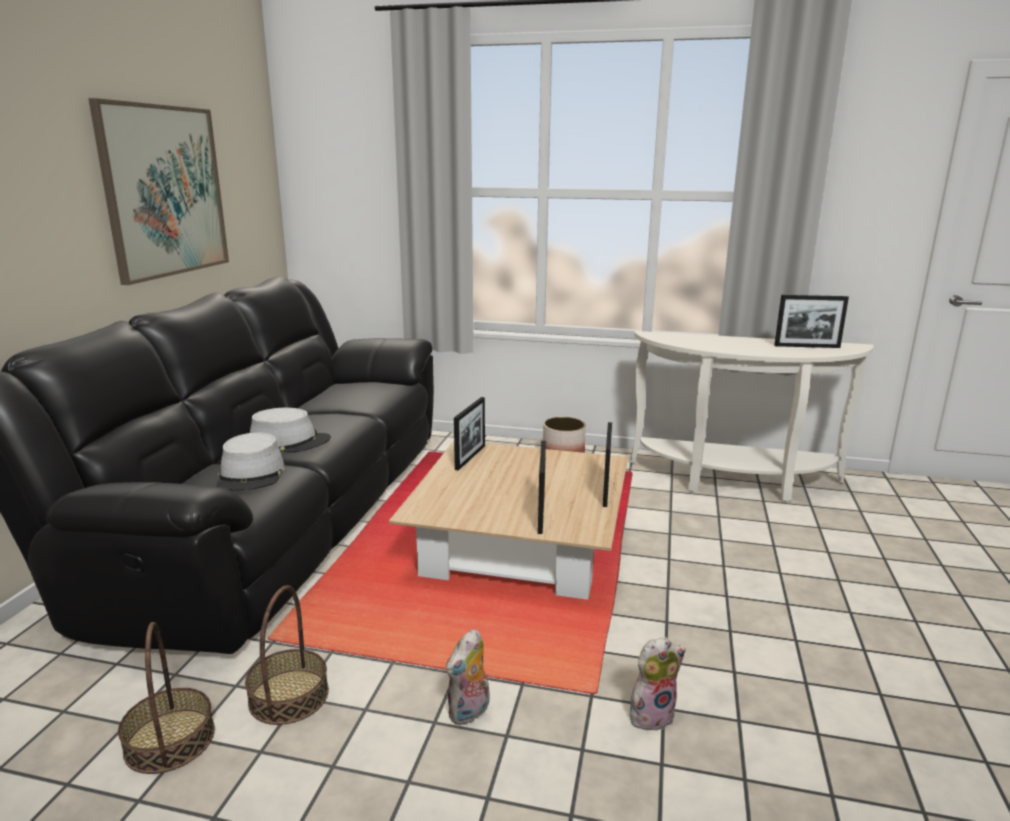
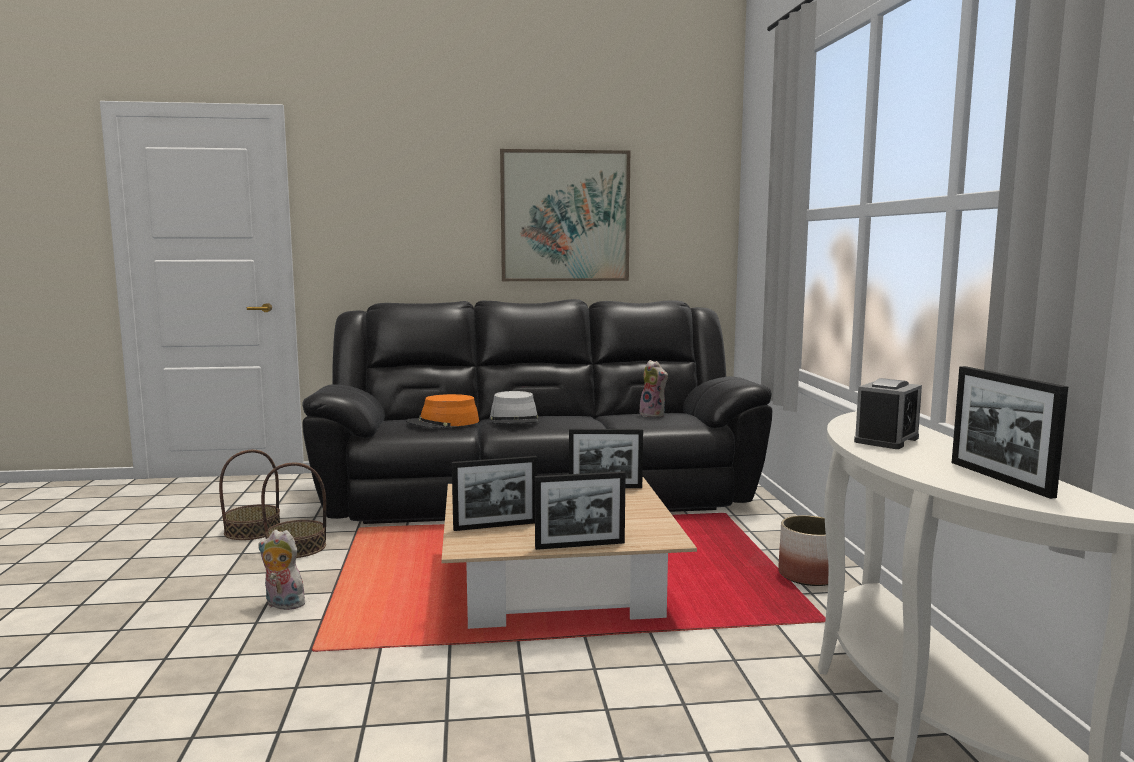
camera: 70 degrees right, 10 degrees down
grey hat [216,432,285,491] -> orange hat [406,394,479,429]
plush toy [630,637,686,731] -> plush toy moved to [639,360,668,417]
none -> alarm clock [854,378,922,449]

